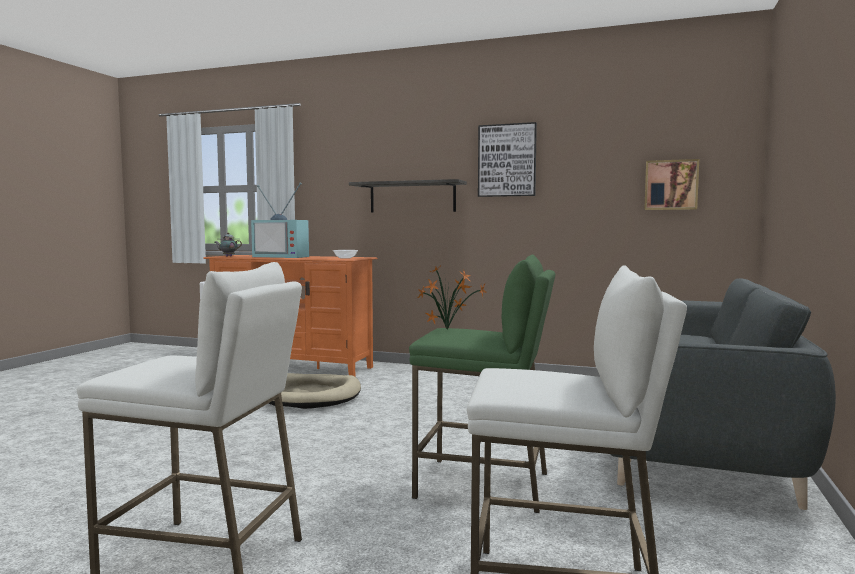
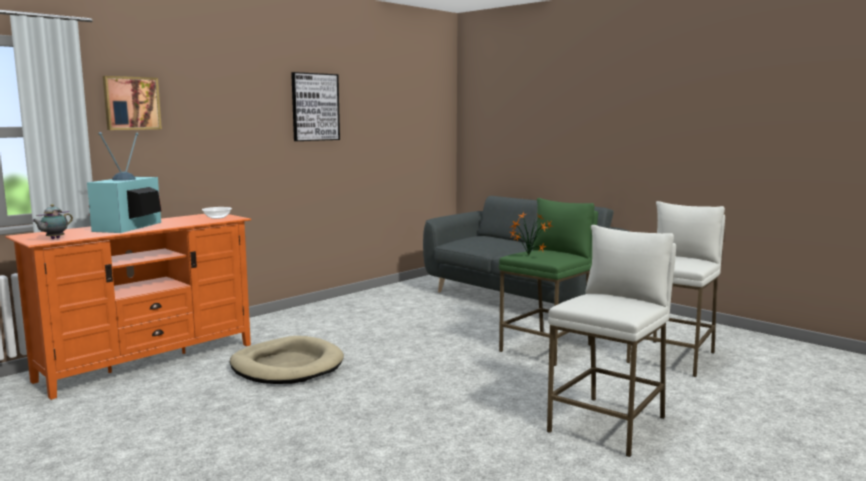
camera: 65 degrees left, 5 degrees up
television [251,182,309,258] -> television turned 150 degrees clockwise [87,132,161,233]
shelf [349,179,467,213] -> none
picture [644,159,699,210] -> picture moved to [103,76,162,130]

